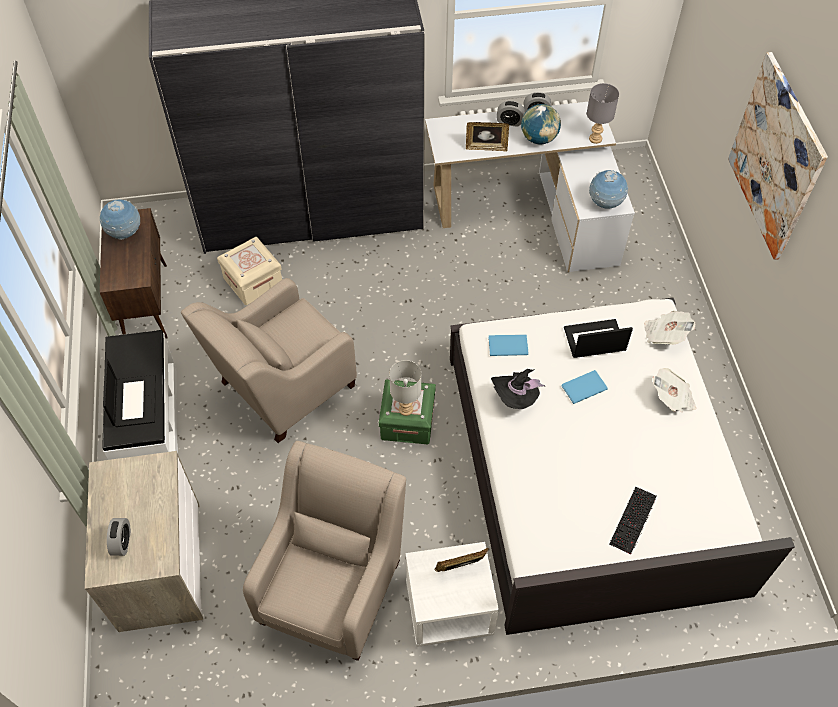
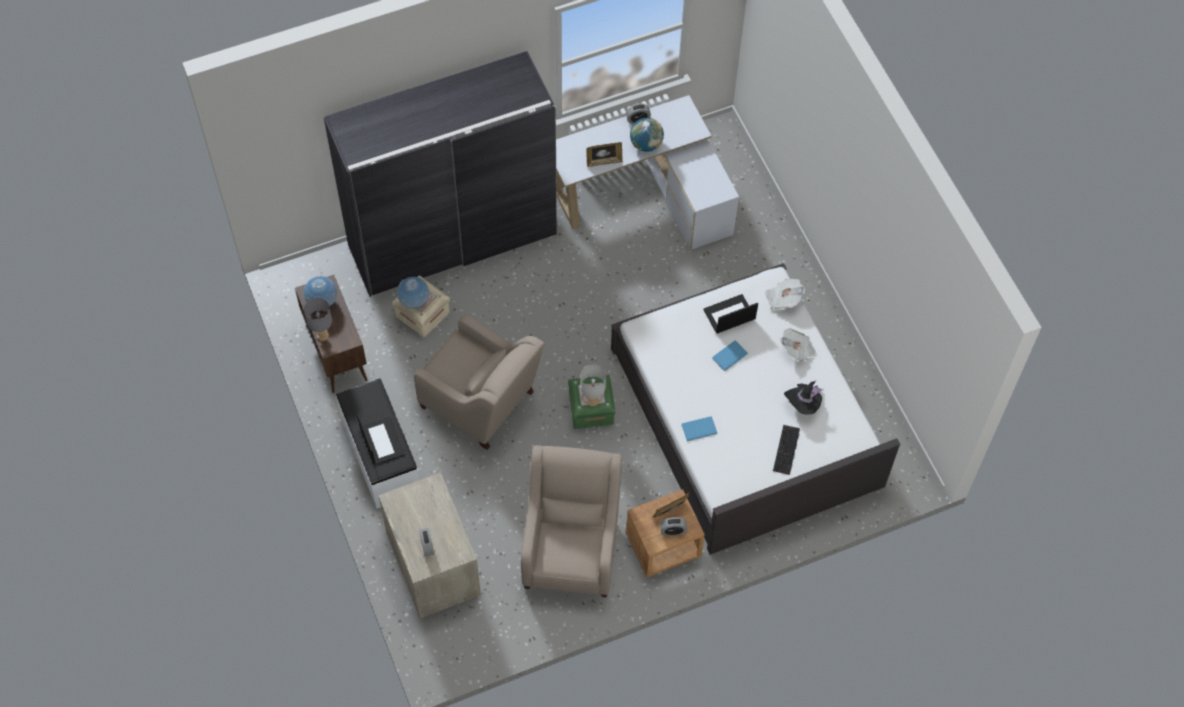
camera: 15 degrees left, 5 degrees up
beige armchair [181,278,357,443] -> beige armchair turned 90 degrees counterclockwise [414,315,544,450]
white nightstand [405,542,499,647] -> brown nightstand [626,489,705,577]
blue book [488,334,529,356] -> blue book moved to [682,416,717,441]
black hat [491,369,546,409] -> black hat moved to [784,381,823,414]
alarm clock [496,101,525,127] -> alarm clock moved to [660,517,687,536]
grey table lamp [587,83,619,144] -> grey table lamp moved to [304,298,332,341]
globe [589,170,628,209] -> globe moved to [397,277,429,309]
picture [728,52,828,260] -> none

